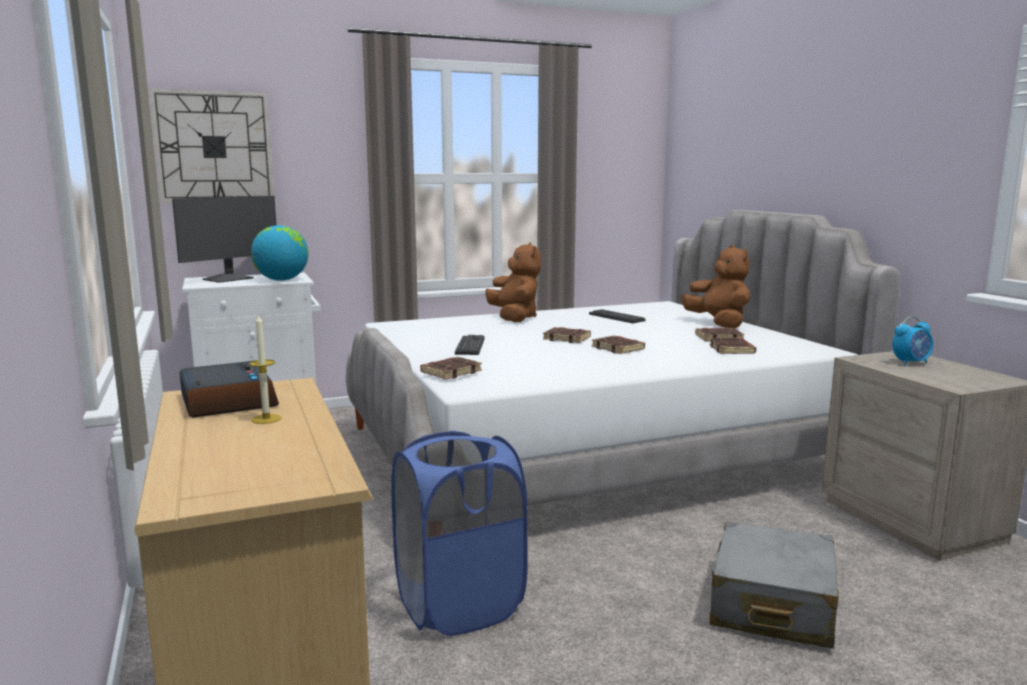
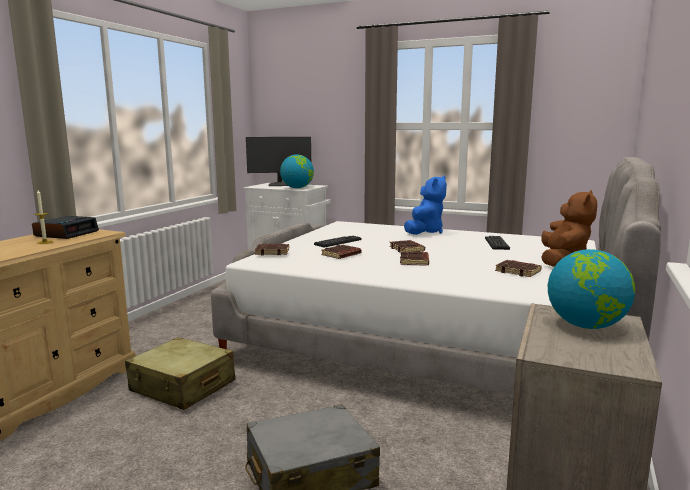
camera: 45 degrees right, 0 degrees up
wall clock [149,88,274,203] -> none
blue laundry basket [391,431,528,636] -> beige suitcase [125,337,235,410]
brown plush toy [485,242,541,322] -> blue plush toy [404,176,447,235]
brown book [709,337,756,354] -> brown book moved to [321,245,362,259]
alarm clock [892,316,933,366] -> globe [548,249,635,329]

